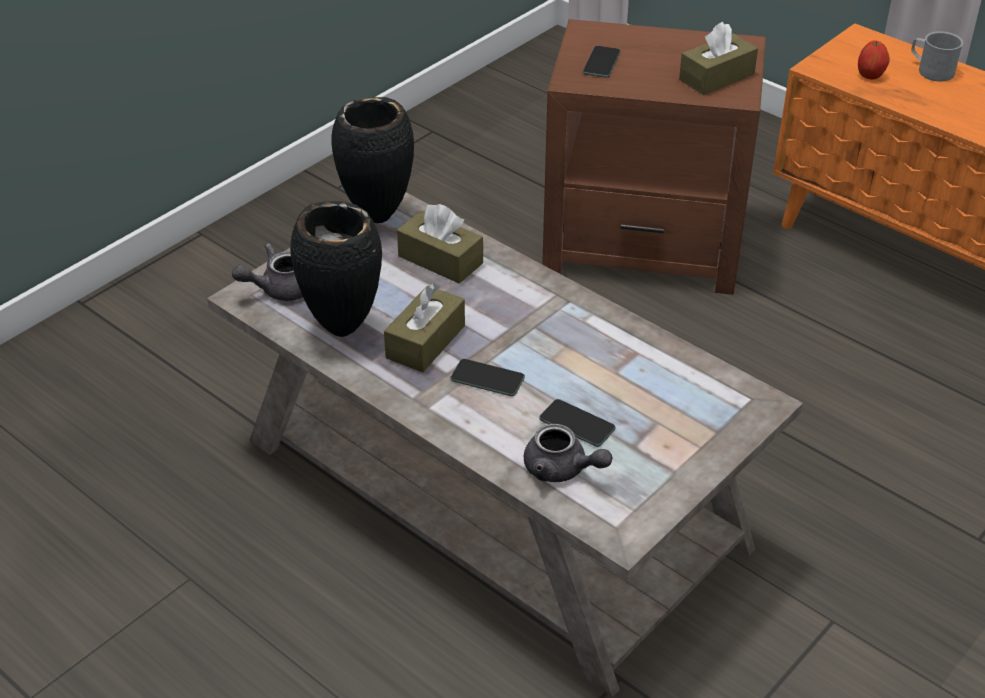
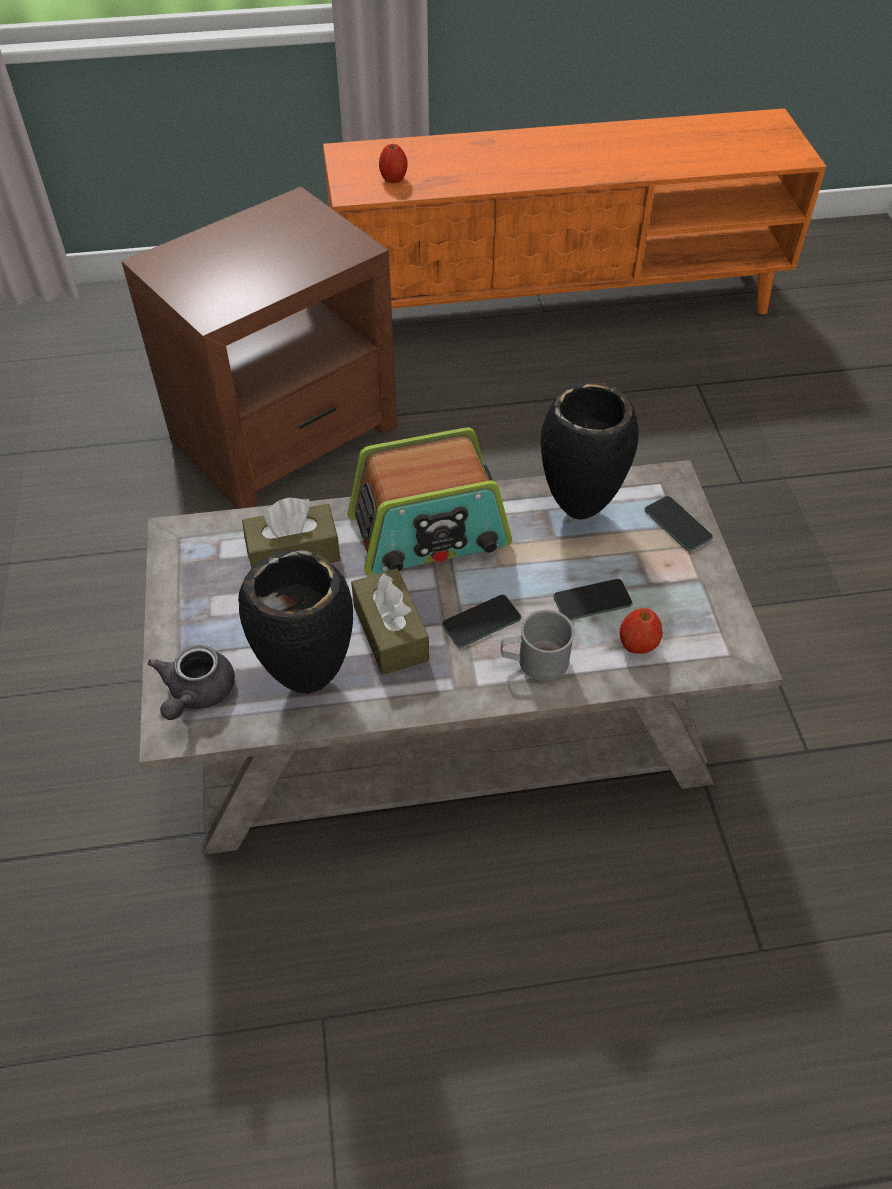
camera: 50 degrees left, 10 degrees up
black vase [331,97,414,223] -> black vase moved to [541,381,639,519]
grey teapot [524,424,612,482] -> apple [620,608,663,654]
phone [583,46,621,78] -> phone moved to [644,496,713,551]
brown tissue box [679,22,758,95] -> none
grey mug [911,31,963,81] -> grey mug moved to [501,610,575,681]
none -> radio [348,427,512,575]

